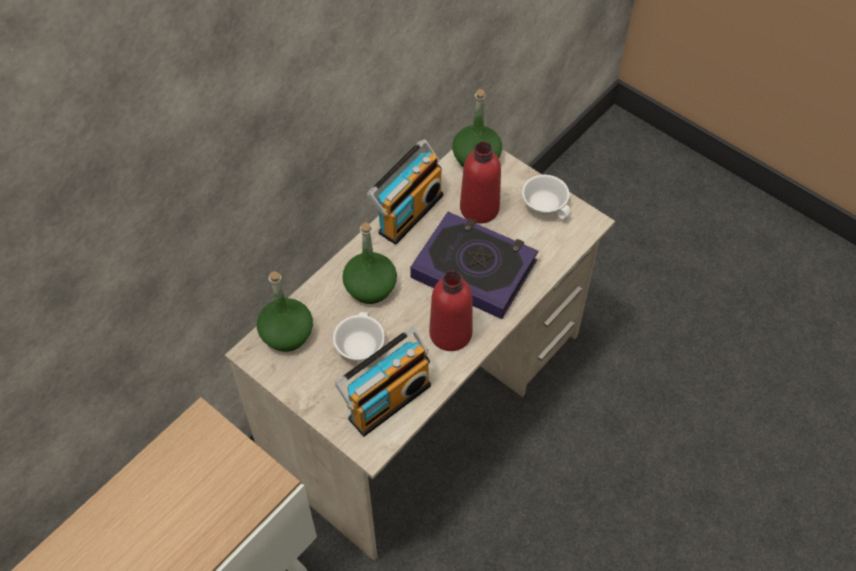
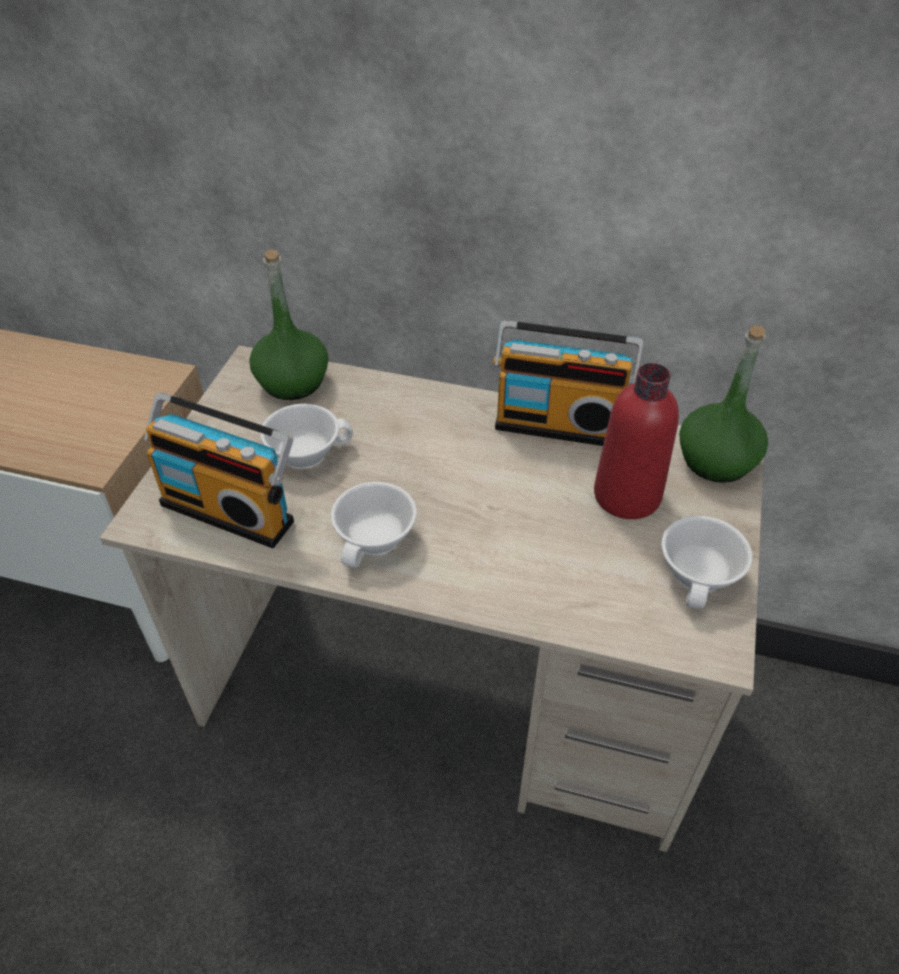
camera: 65 degrees right, 10 degrees down
green bottle [342,222,397,304] -> none
book [410,212,538,319] -> none
red bottle [429,271,473,351] -> white cup [331,482,417,568]

